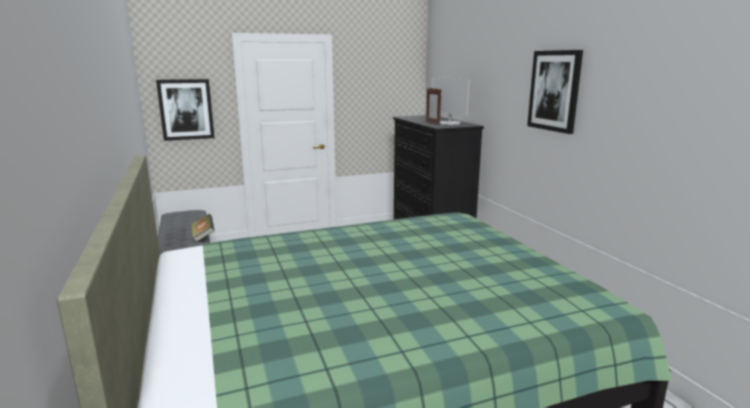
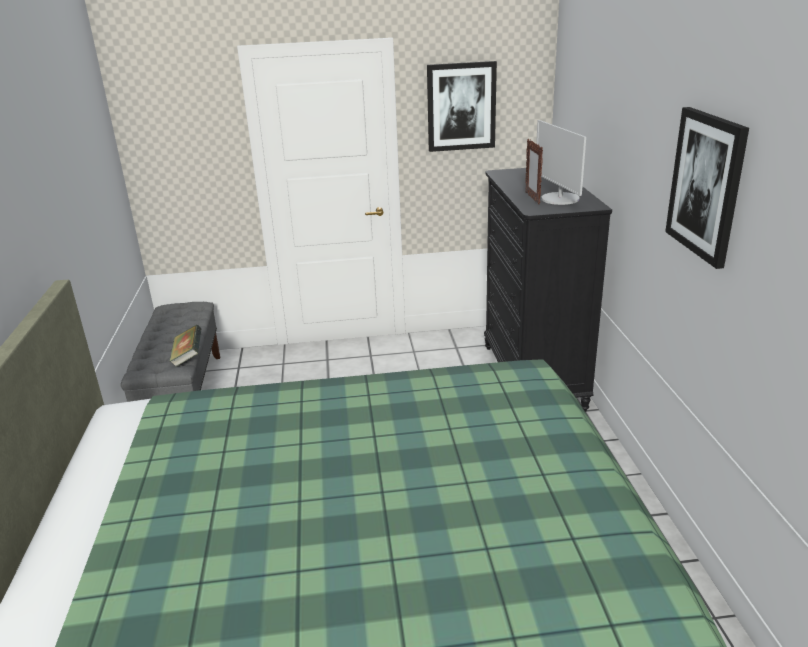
camera: 15 degrees right, 10 degrees up
picture [156,79,214,141] -> picture moved to [427,61,497,152]

